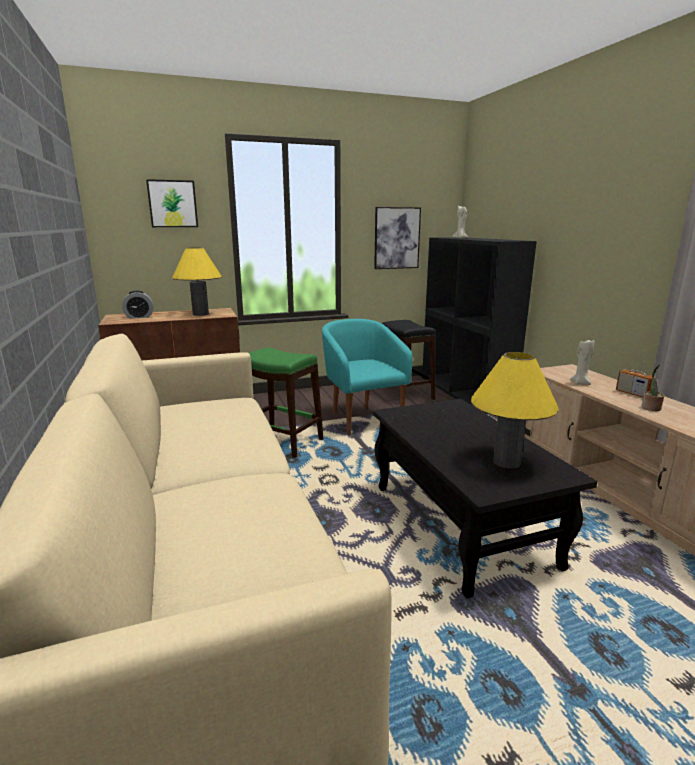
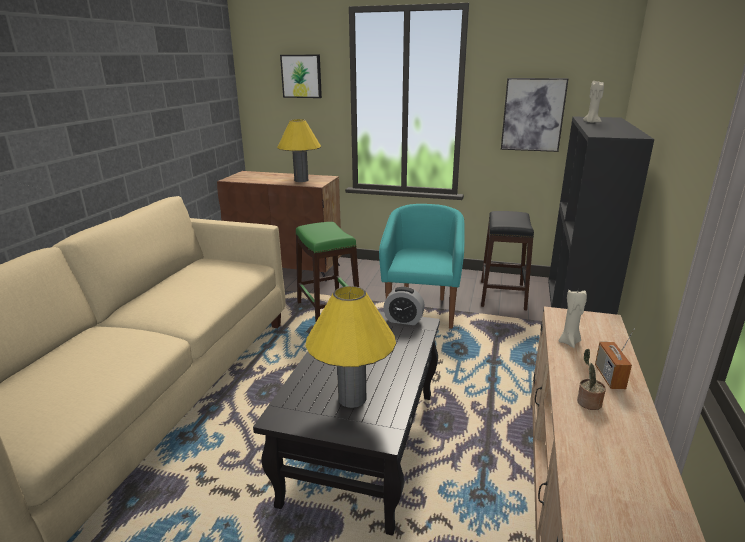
camera: 35 degrees right, 5 degrees up
alarm clock [122,291,153,319] -> alarm clock moved to [384,287,425,325]

